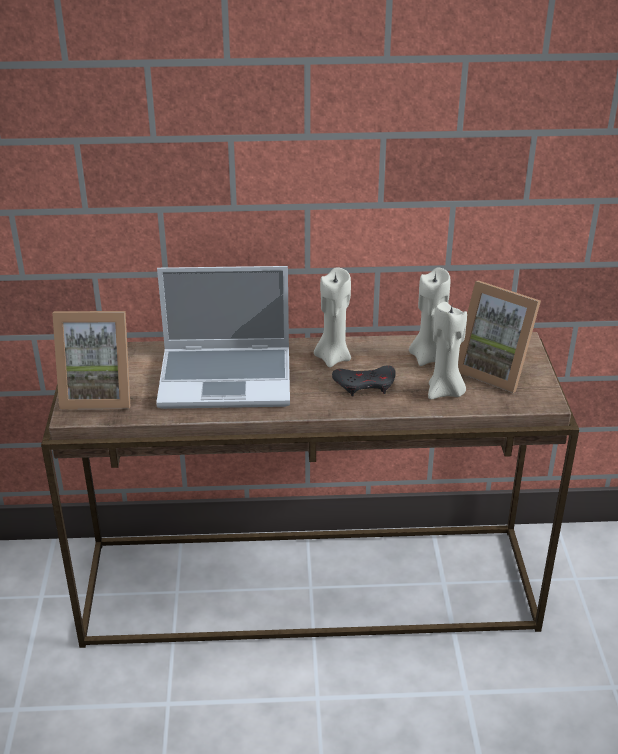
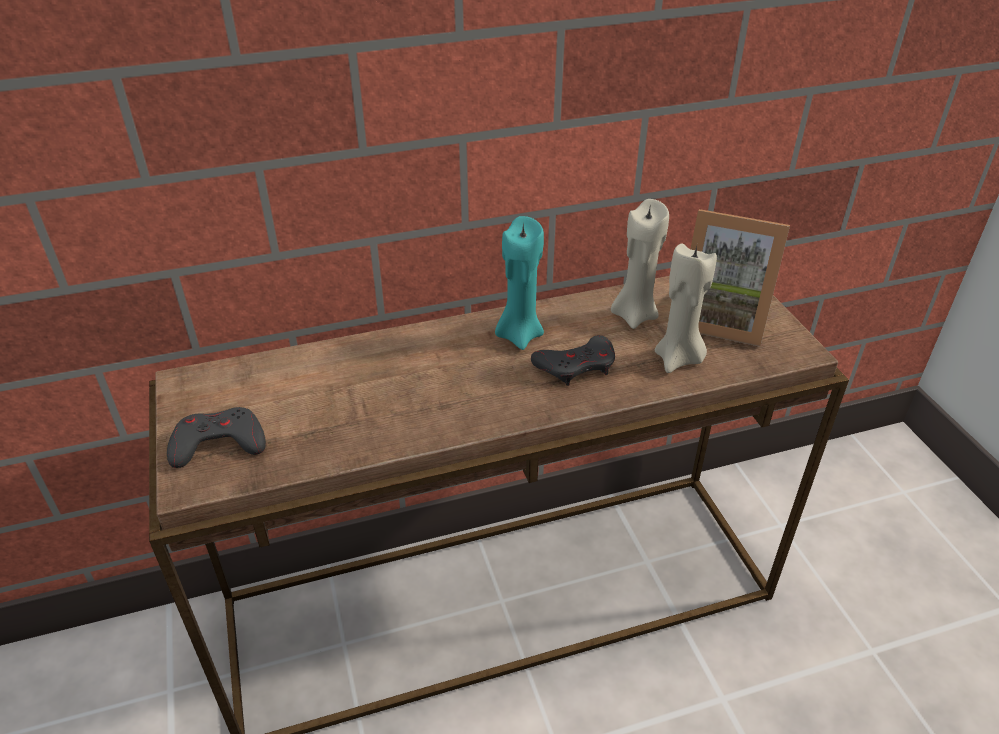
camera: 15 degrees left, 5 degrees up
picture frame [52,311,131,409] -> grey game controller [167,407,266,468]
laptop [156,266,290,409] -> none
beige candle [314,267,351,368] -> turquoise candle [495,216,544,350]

